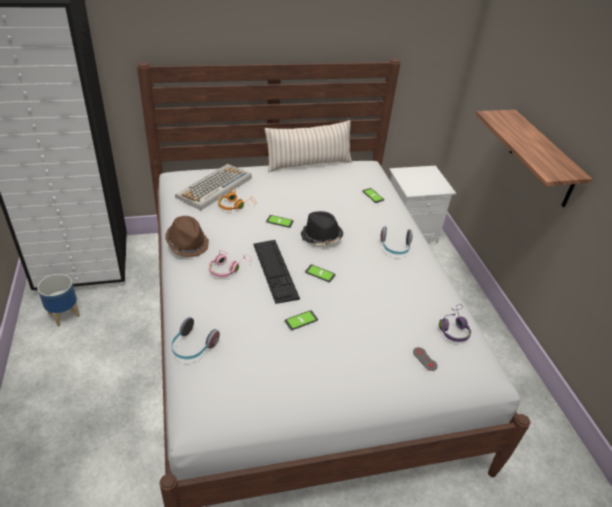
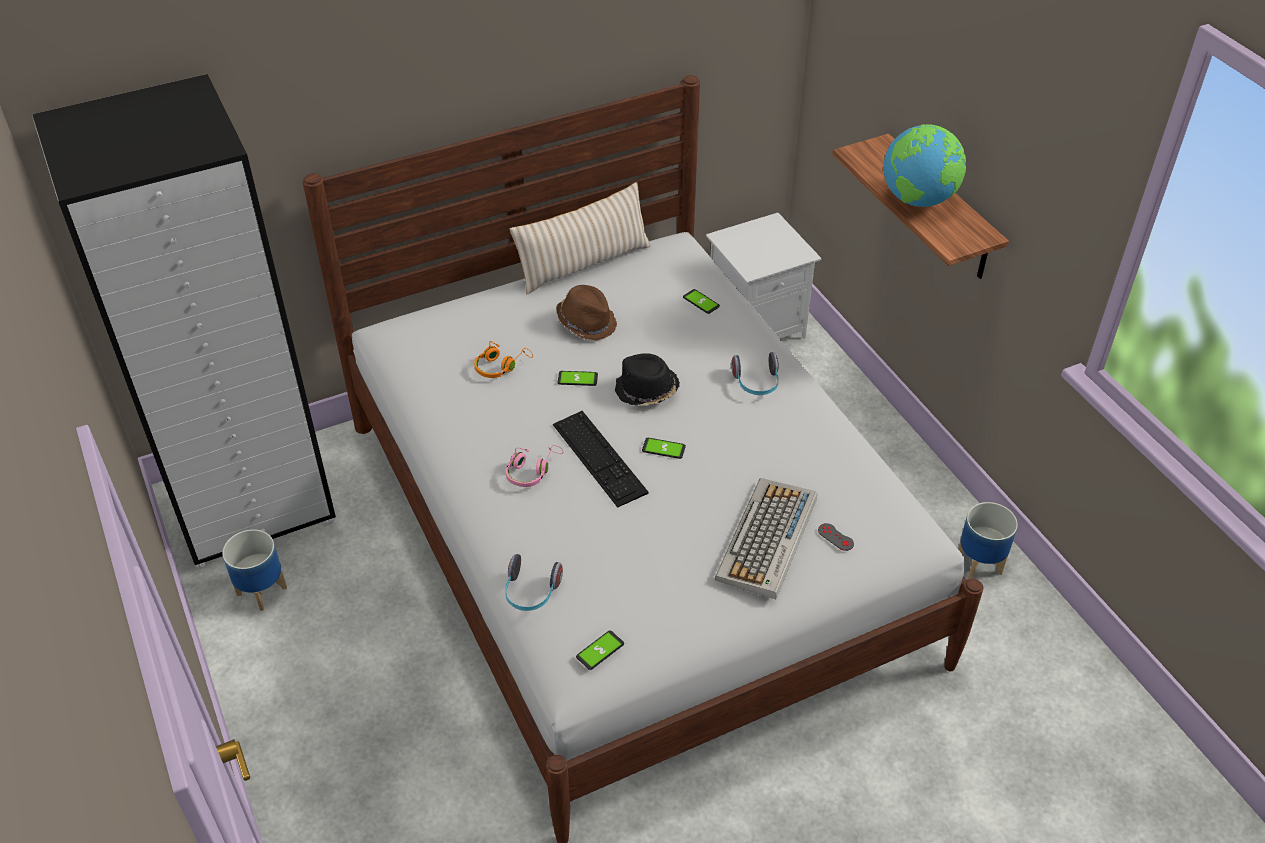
camera: 10 degrees left, 5 degrees up
brown hat [165,216,209,257] -> brown hat moved to [556,285,617,341]
keyboard [175,164,252,211] -> keyboard moved to [715,478,817,599]
phone [285,310,318,330] -> phone moved to [576,631,624,670]
purple headphones [439,305,471,342] -> none
none -> globe [884,124,966,207]
none -> planter [958,502,1018,579]

